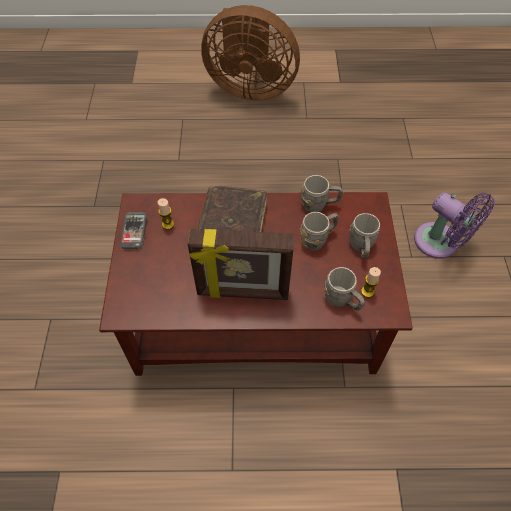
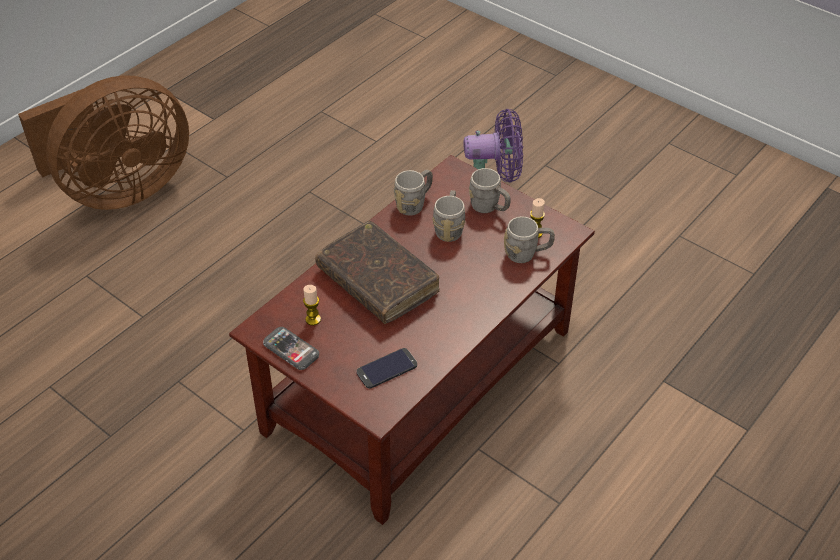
camera: 50 degrees left, 10 degrees down
picture frame [187,229,294,300] -> none
none -> phone [357,348,417,389]

